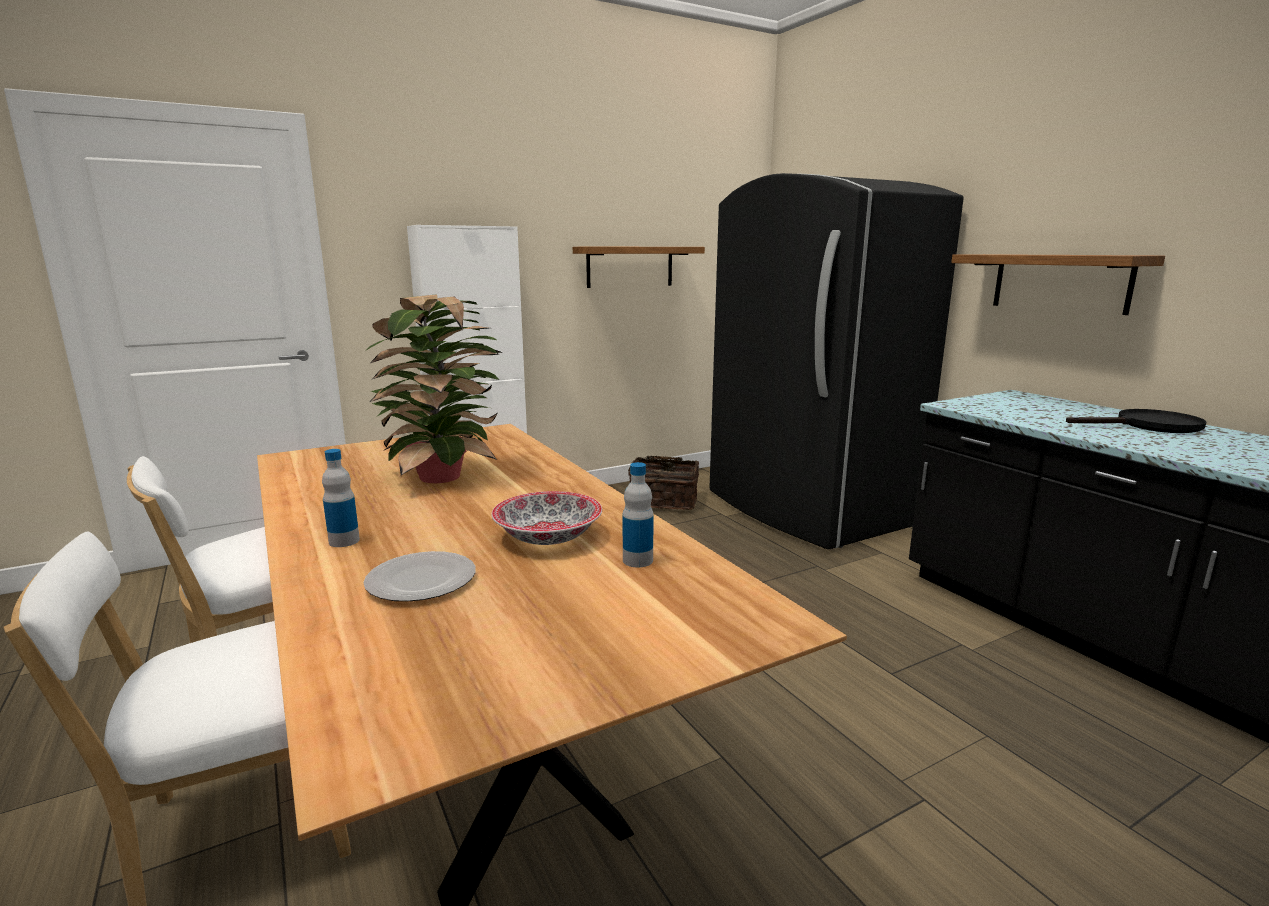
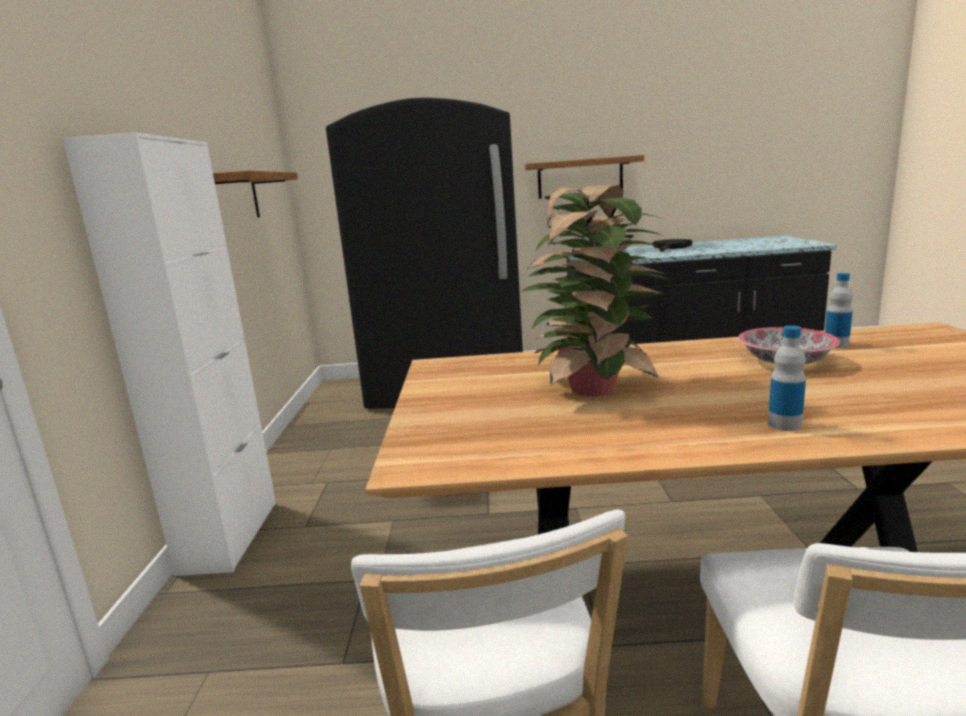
camera: 60 degrees left, 0 degrees up
plate [363,551,476,602] -> none
basket [628,455,699,510] -> none

